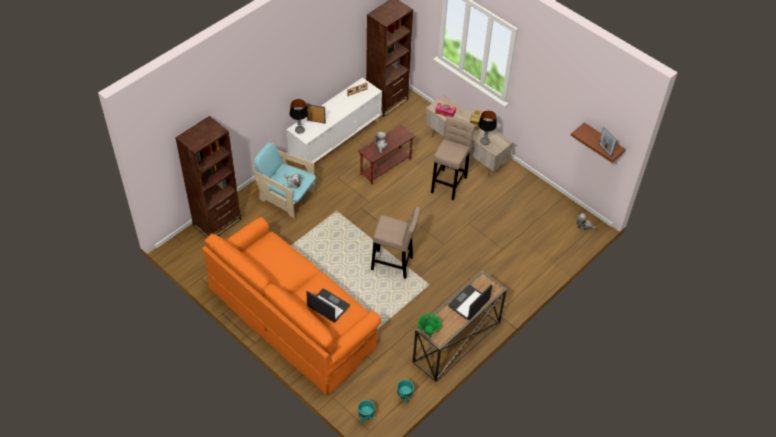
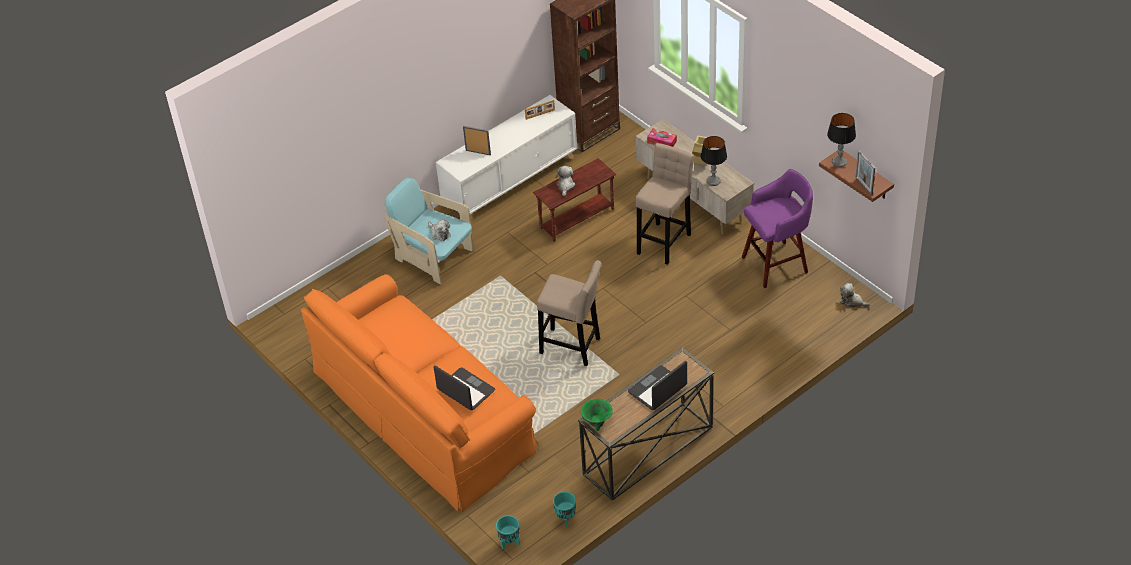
camera: 10 degrees right, 5 degrees down
brown bookcase [176,116,241,238] -> none
table lamp [289,99,308,134] -> table lamp moved to [827,113,856,167]
none -> purple stool [742,169,813,288]

